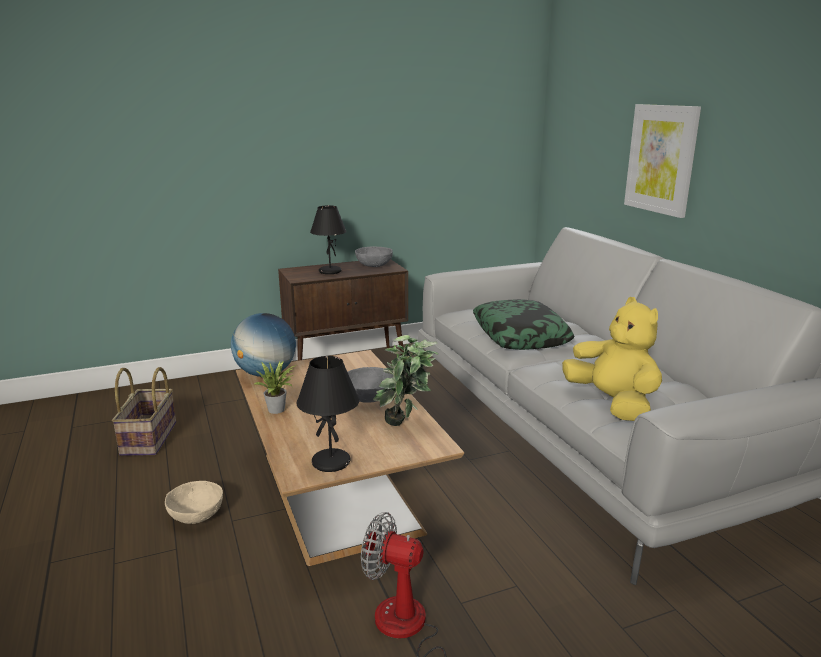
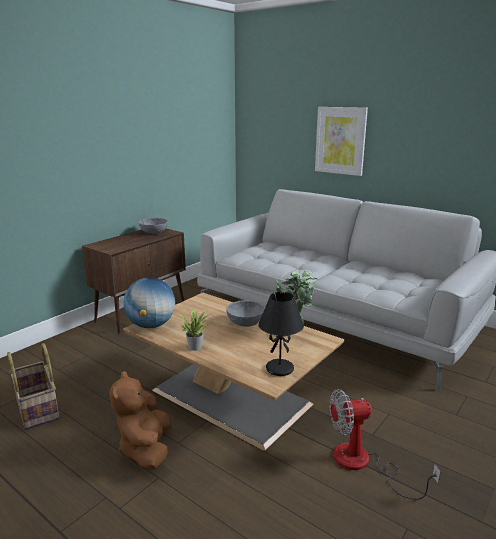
camera: 30 degrees left, 0 degrees up
beige bowl [165,481,223,524] -> brown plush toy [109,371,172,470]
black table lamp [310,205,347,274] -> none
pillow [473,299,575,350] -> none
yellow plush toy [562,297,662,421] -> none

